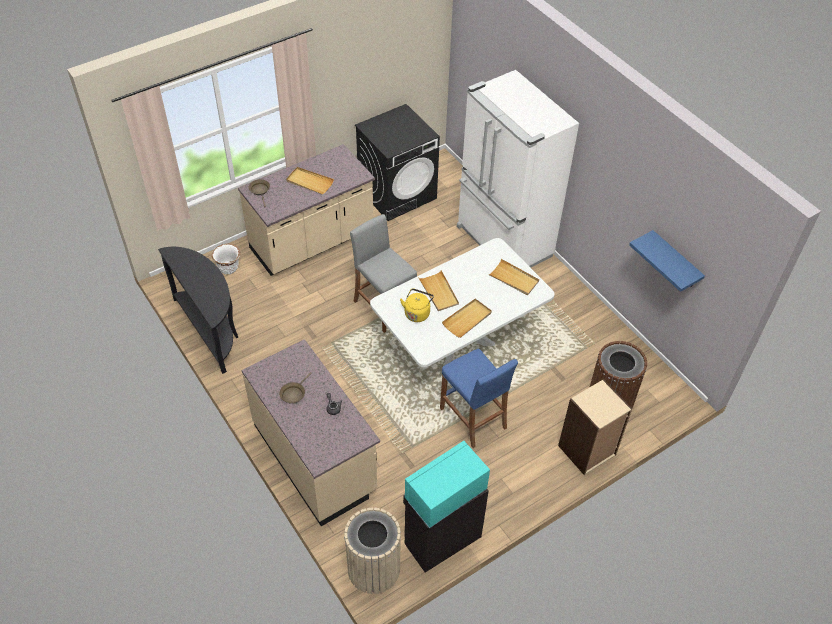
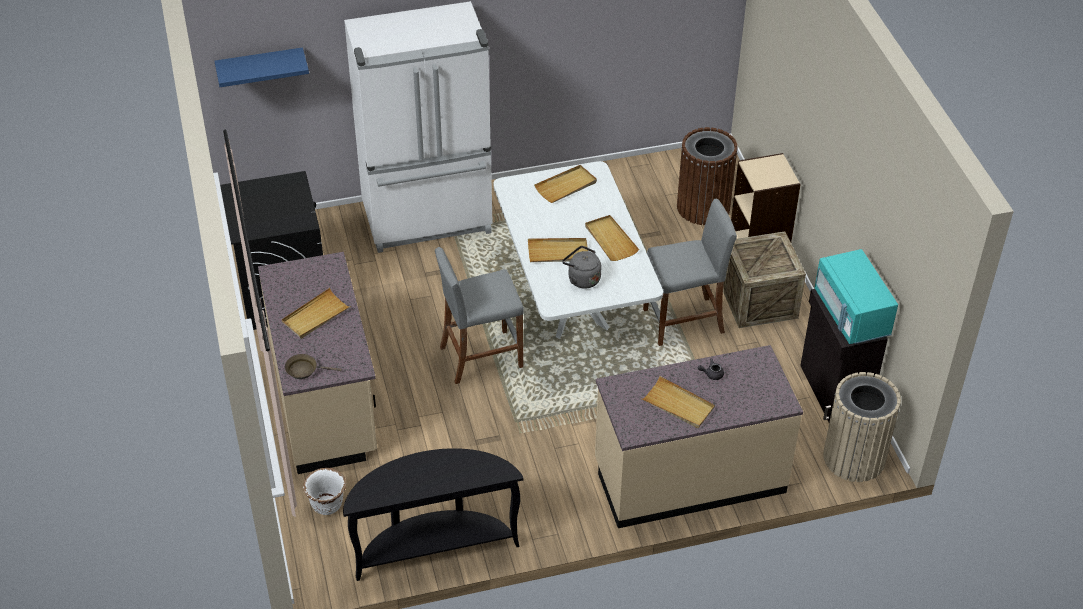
camera: 70 degrees left, 5 degrees down
brown frying pan [279,372,312,404] -> beige tray [641,376,715,428]
yellow kettle [400,288,434,322] -> grey kettle [562,246,601,289]
blue stool [440,349,518,448] -> grey stool [643,199,737,346]
blue shelf [629,230,705,292] -> blue shelf moved to [215,47,309,87]
none -> crate [723,231,806,328]

